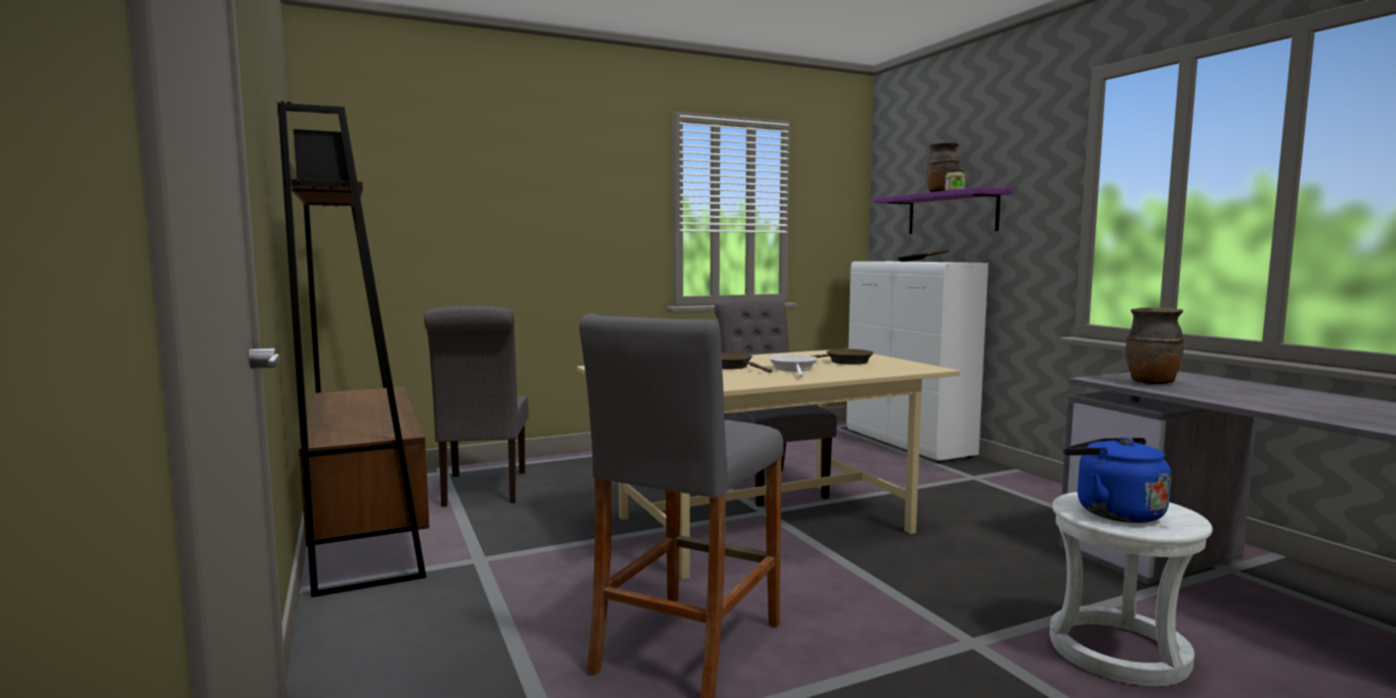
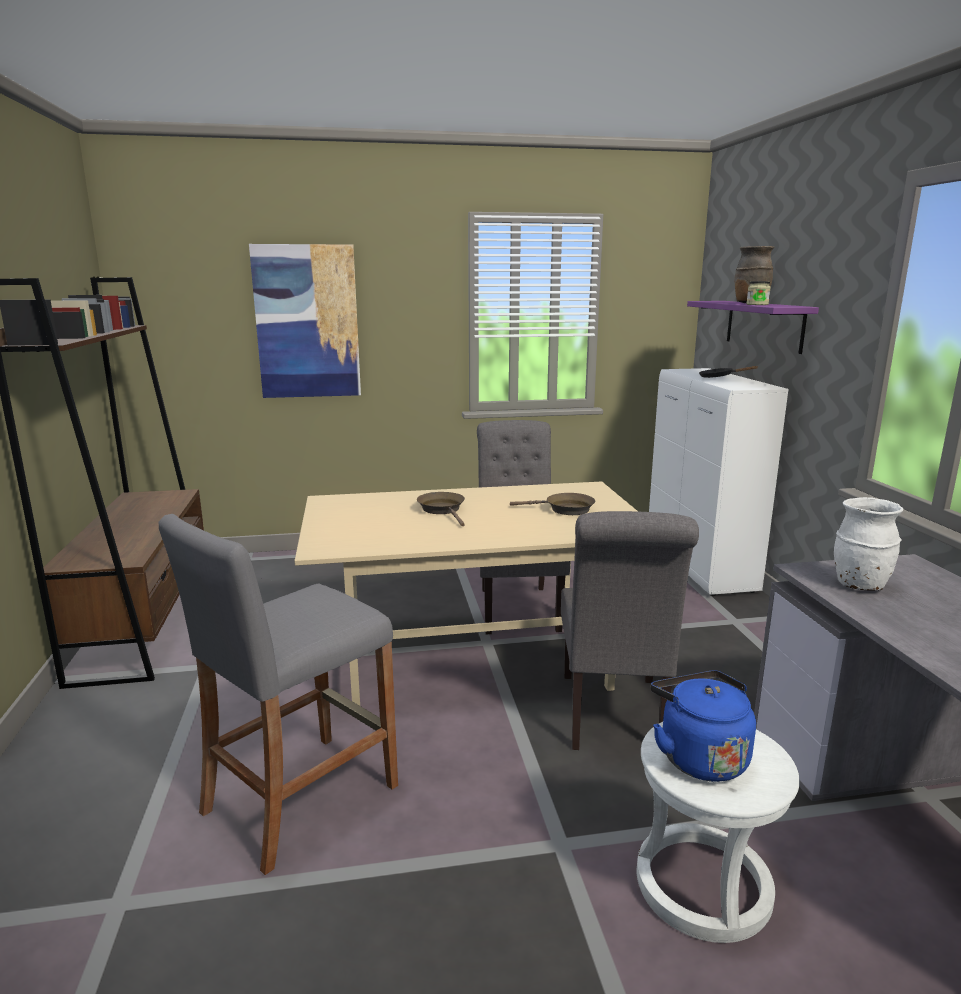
camera: 15 degrees right, 10 degrees up
grey chair [424,306,529,507] -> grey chair moved to [561,511,699,750]
white frying pan [768,355,818,378] -> none
brown vase [1126,307,1185,384] -> white vase [834,497,903,591]
none -> picture [249,244,361,398]

